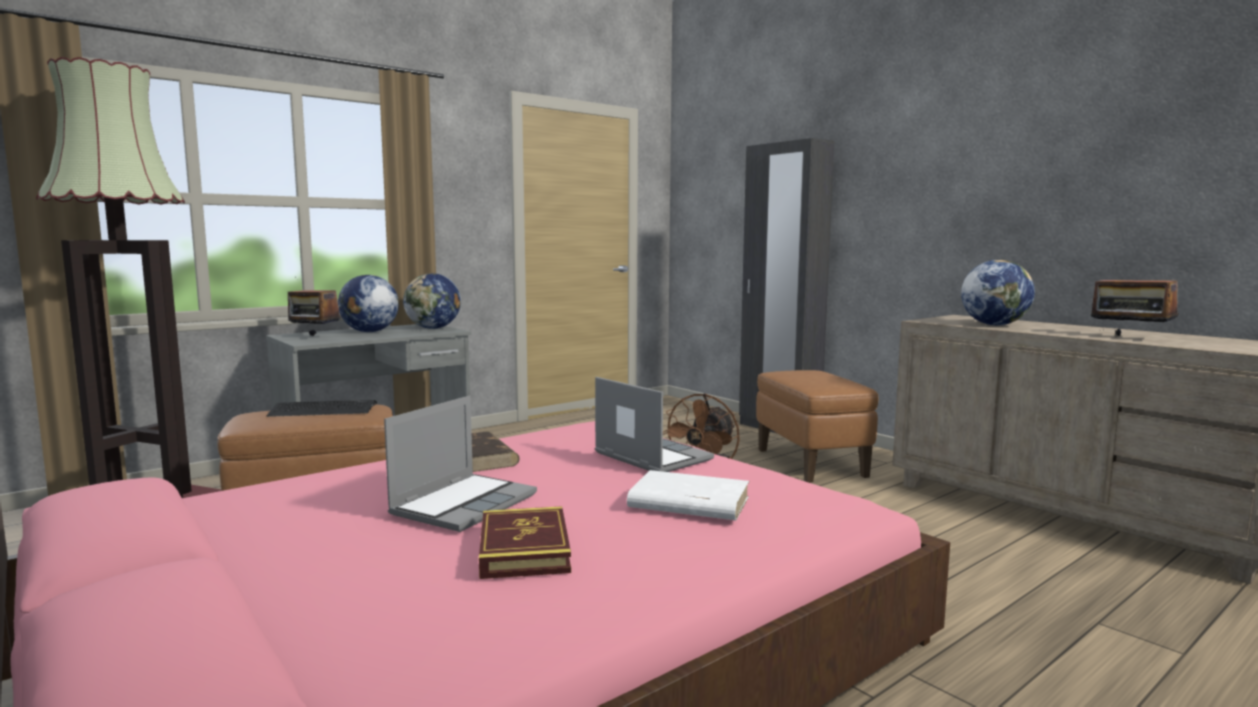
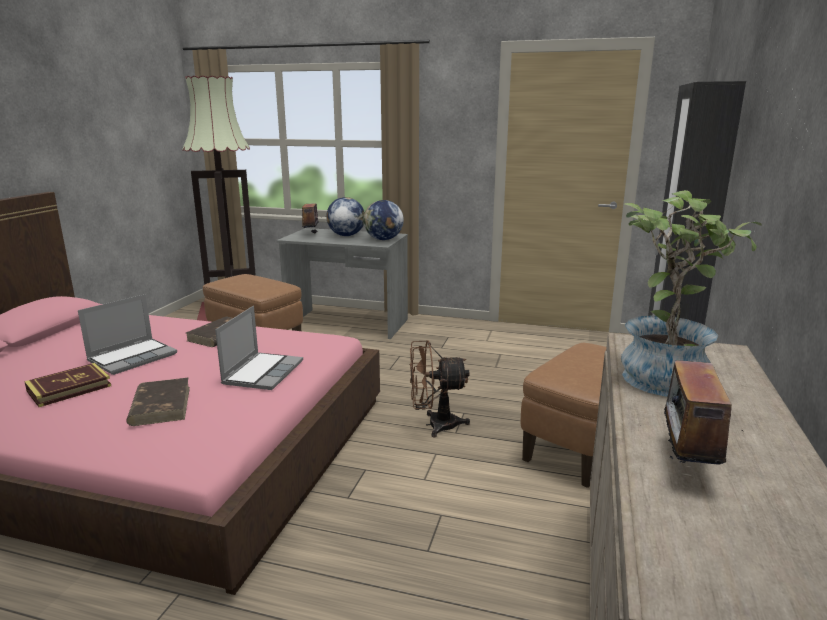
camera: 55 degrees right, 10 degrees up
keyboard [267,400,377,417] -> none
laptop [384,395,537,532] -> laptop turned 45 degrees counterclockwise [78,294,177,375]
white book [627,470,749,520] -> brown book [126,378,190,426]
globe [961,260,1035,325] -> potted plant [621,190,762,397]

